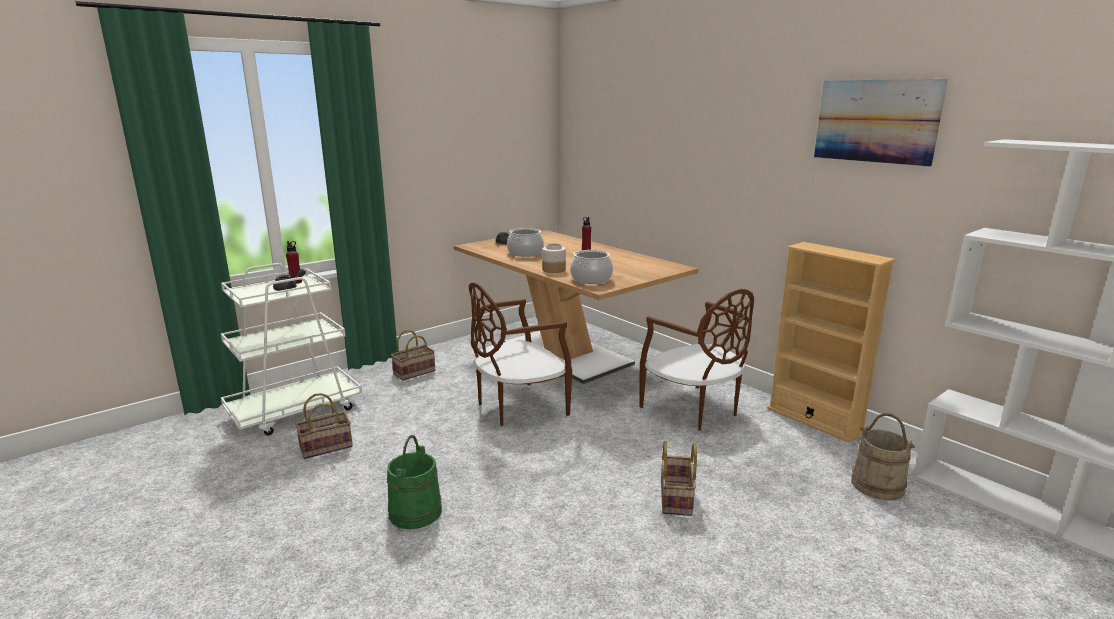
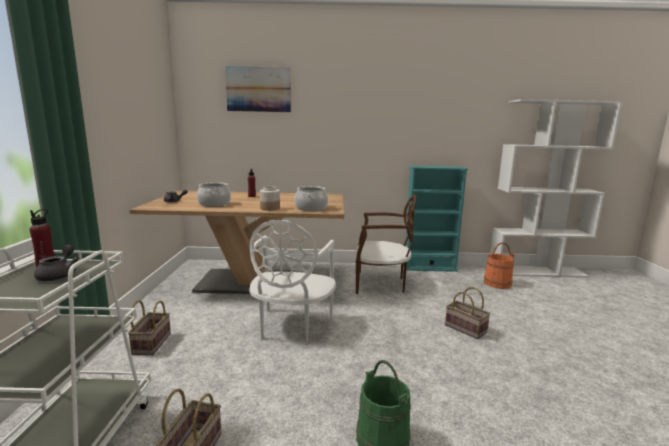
camera: 50 degrees left, 5 degrees down
brown chair [469,282,572,426] -> white chair [249,220,336,344]
beige bookcase [767,242,896,443] -> turquoise bookcase [403,166,468,272]
picture [814,79,948,167] -> picture moved to [225,66,291,112]
beige bucket [851,413,916,500] -> orange bucket [484,242,515,289]

